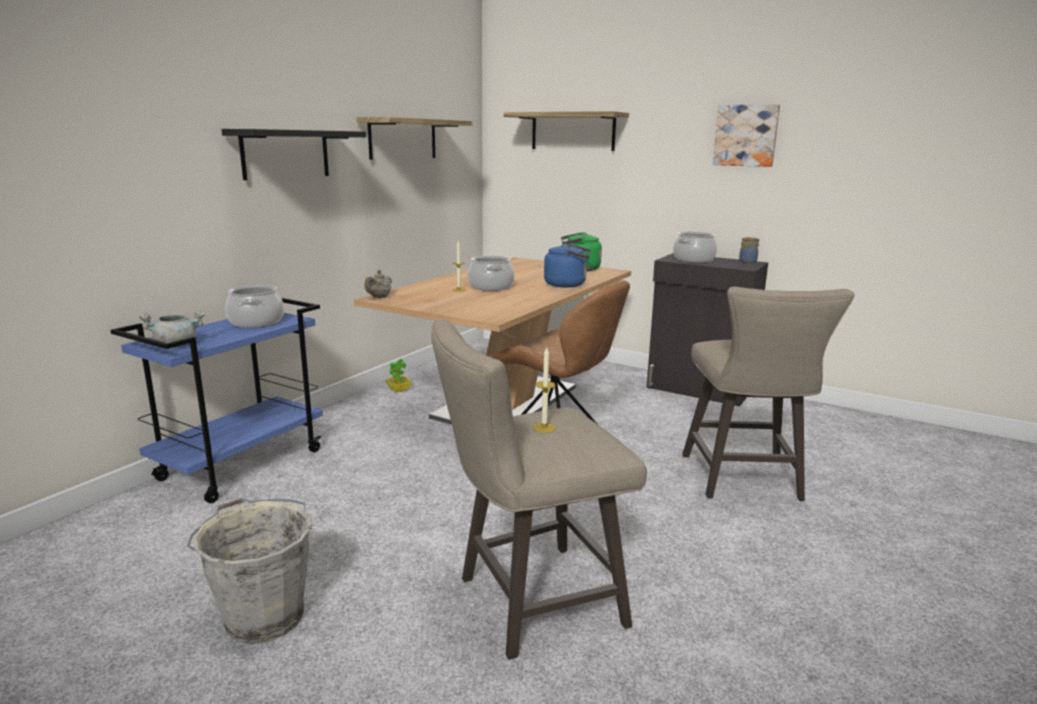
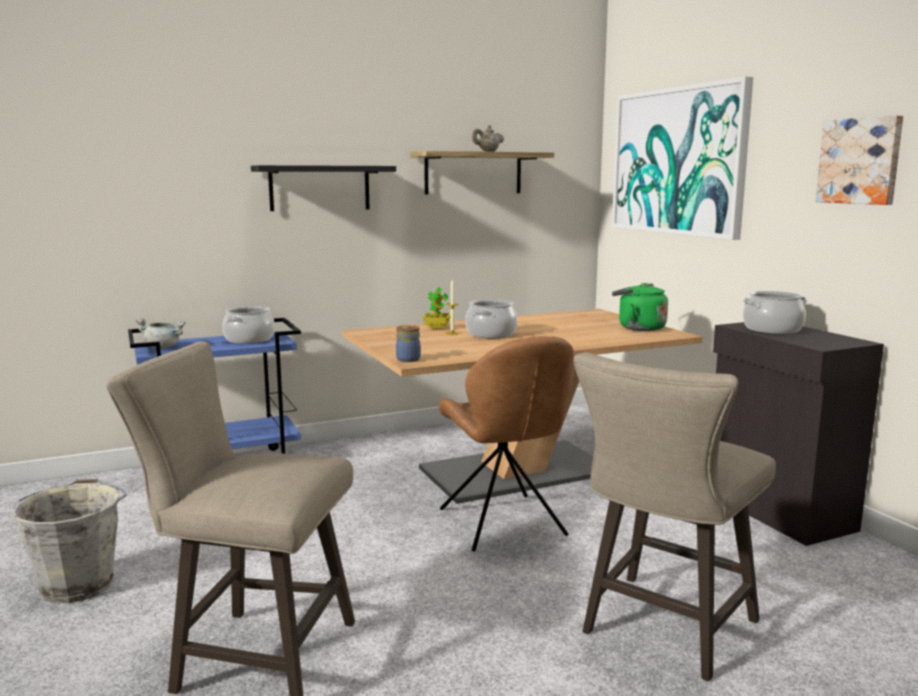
camera: 35 degrees right, 5 degrees down
beige teapot [364,270,392,298] -> beige teapot moved to [472,125,504,152]
potted plant [386,359,412,393] -> potted plant moved to [423,287,451,329]
shelf [504,111,629,151] -> picture [612,76,753,240]
candle [533,347,556,433] -> none
blue kettle [544,244,591,288] -> none
jar [739,237,759,263] -> jar moved to [396,325,421,362]

